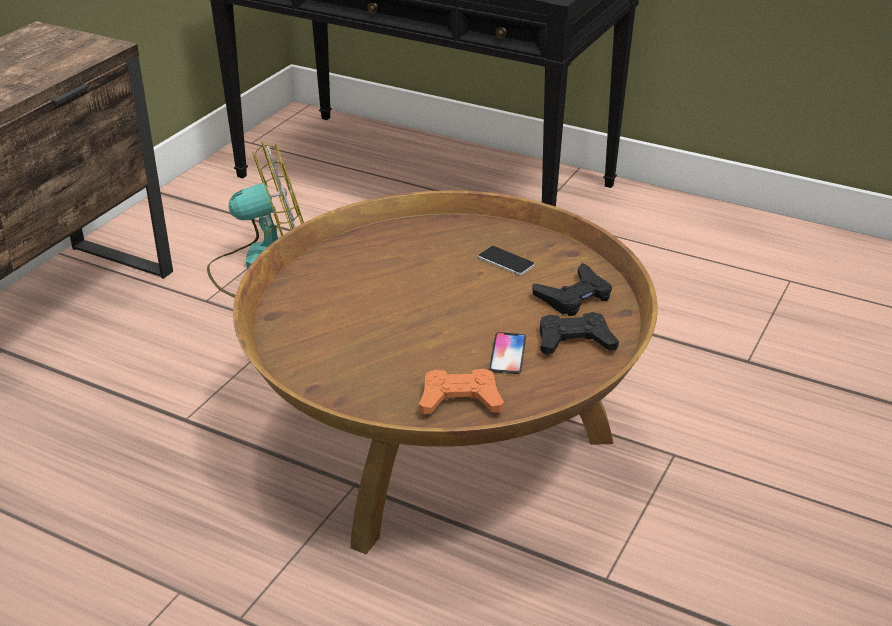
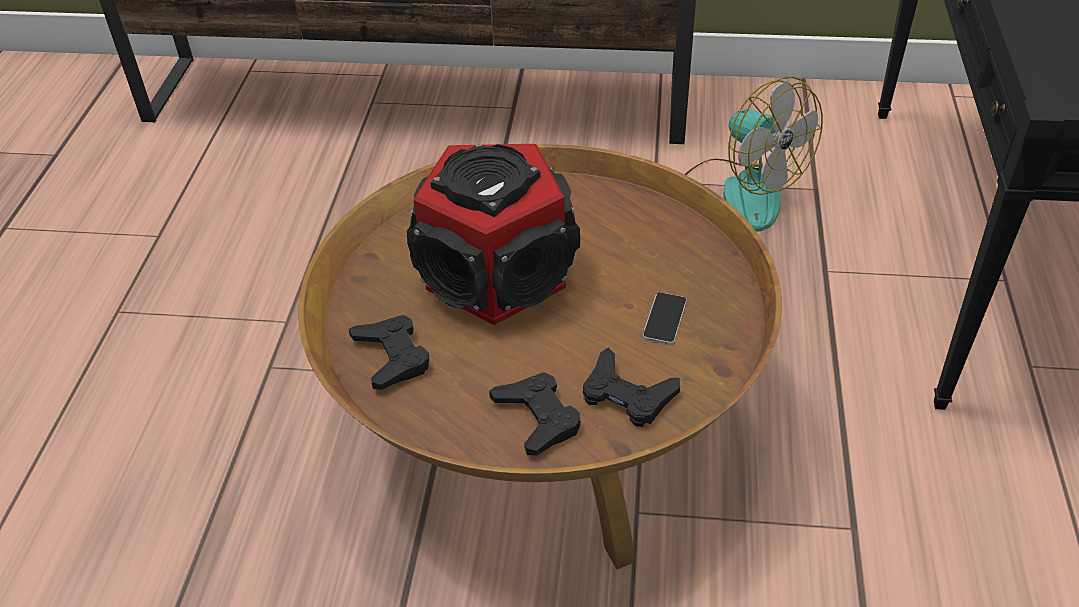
camera: 70 degrees right, 10 degrees up
orange game controller [419,369,504,414] -> black game controller [349,315,430,390]
phone [489,332,526,374] -> none
none -> speaker [407,144,580,325]

